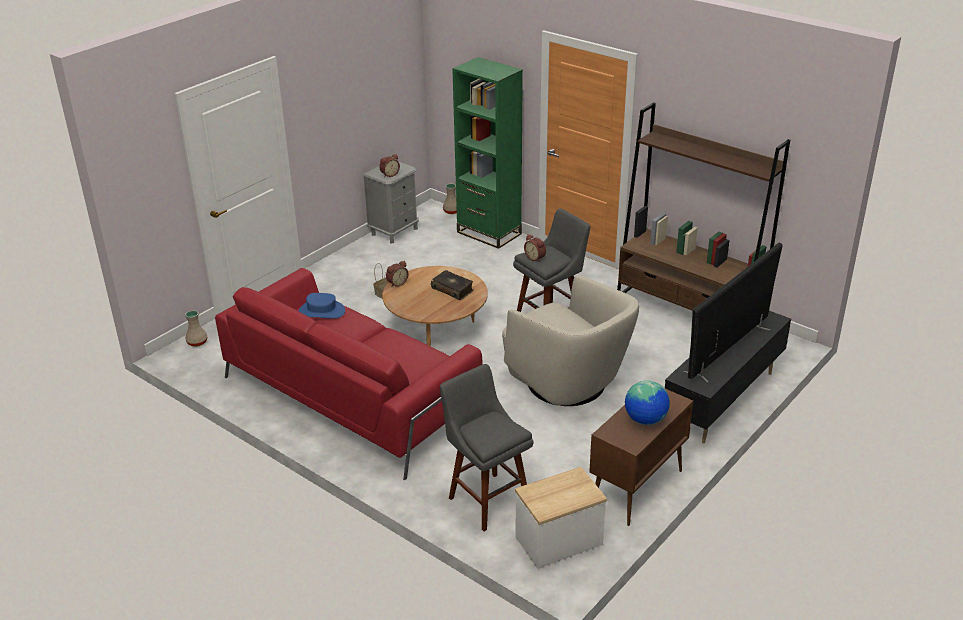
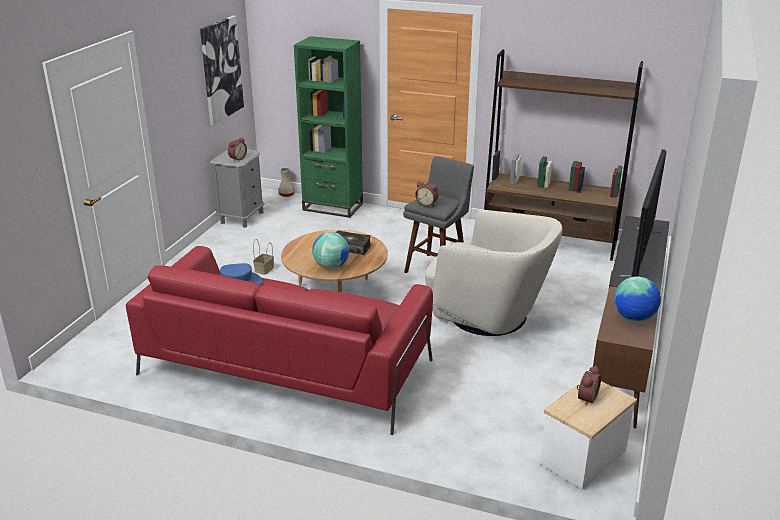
camera: 20 degrees left, 5 degrees down
beige vase [185,310,207,347] -> none
alarm clock [386,261,409,287] -> alarm clock moved to [577,366,601,405]
grey stool [440,364,533,531] -> none
none -> picture [200,16,244,125]
none -> globe [312,232,349,269]

